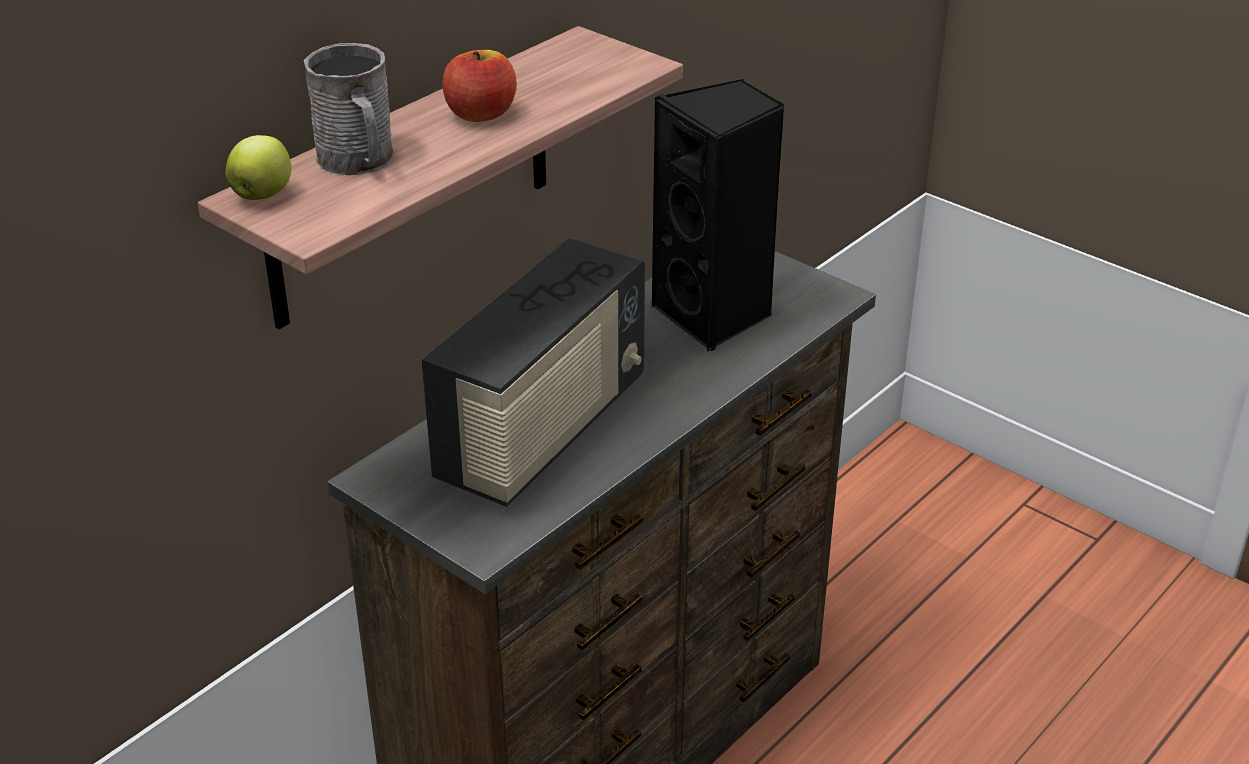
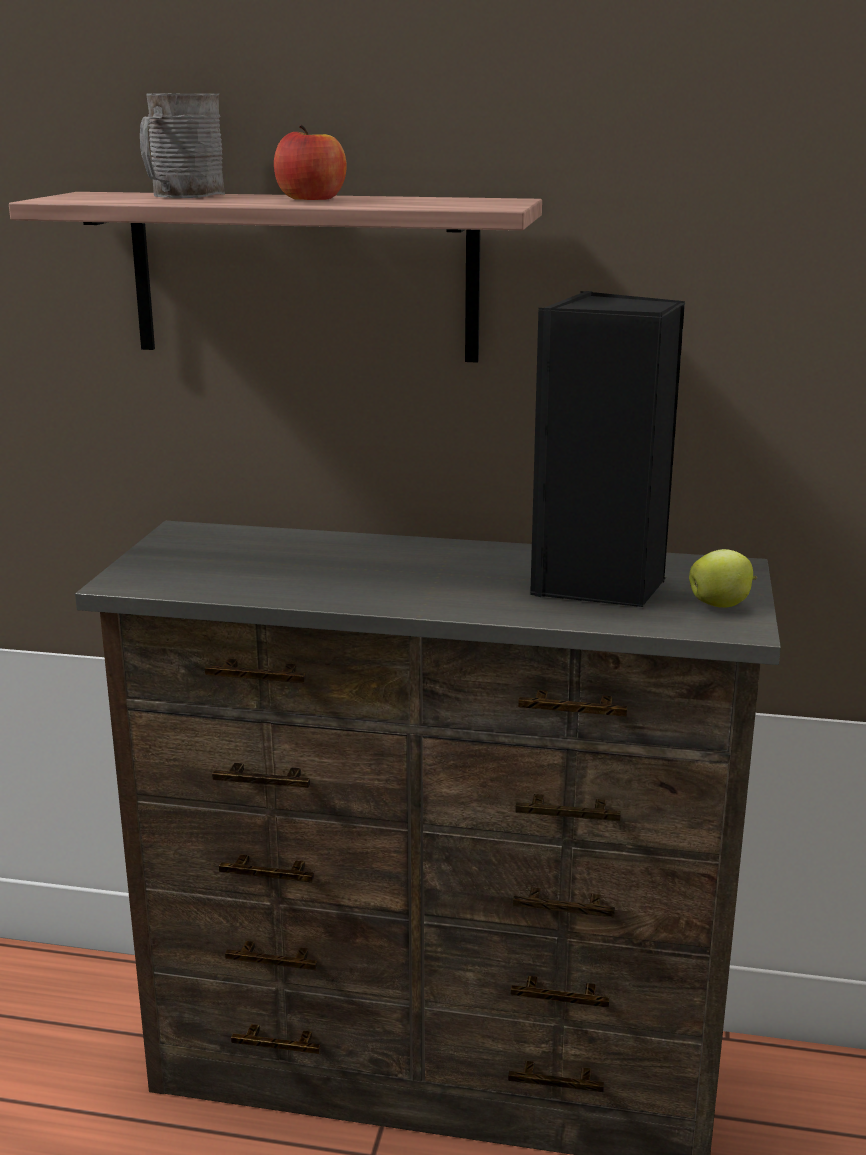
camera: 60 degrees right, 15 degrees down
apple [226,135,291,200] -> apple moved to [689,549,757,608]
radio [422,238,645,507] -> none

